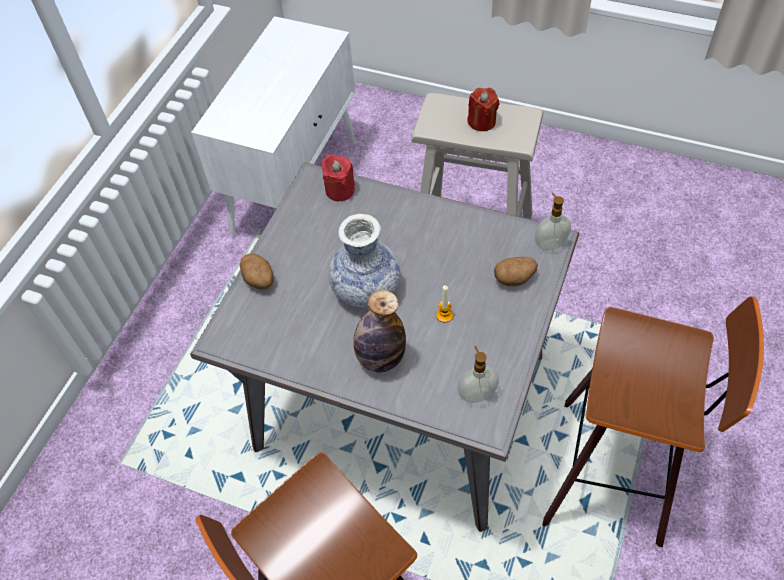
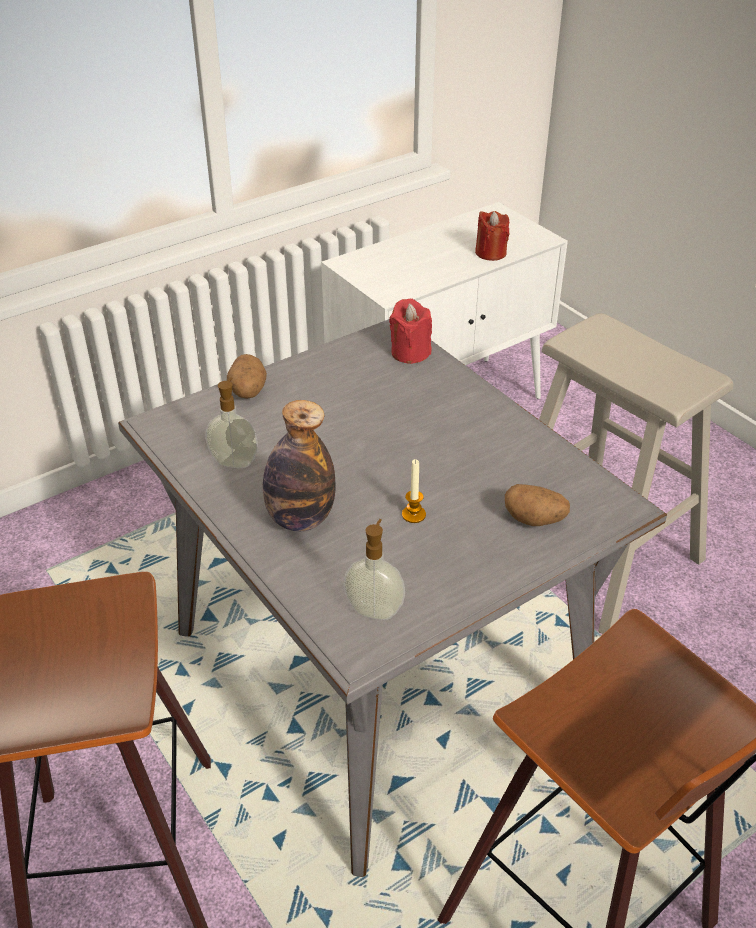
camera: 30 degrees right, 15 degrees down
vase [328,214,400,307] -> none
red candle [467,88,499,131] -> red candle moved to [475,211,509,261]
soap dispenser [535,193,571,251] -> soap dispenser moved to [206,378,258,468]

